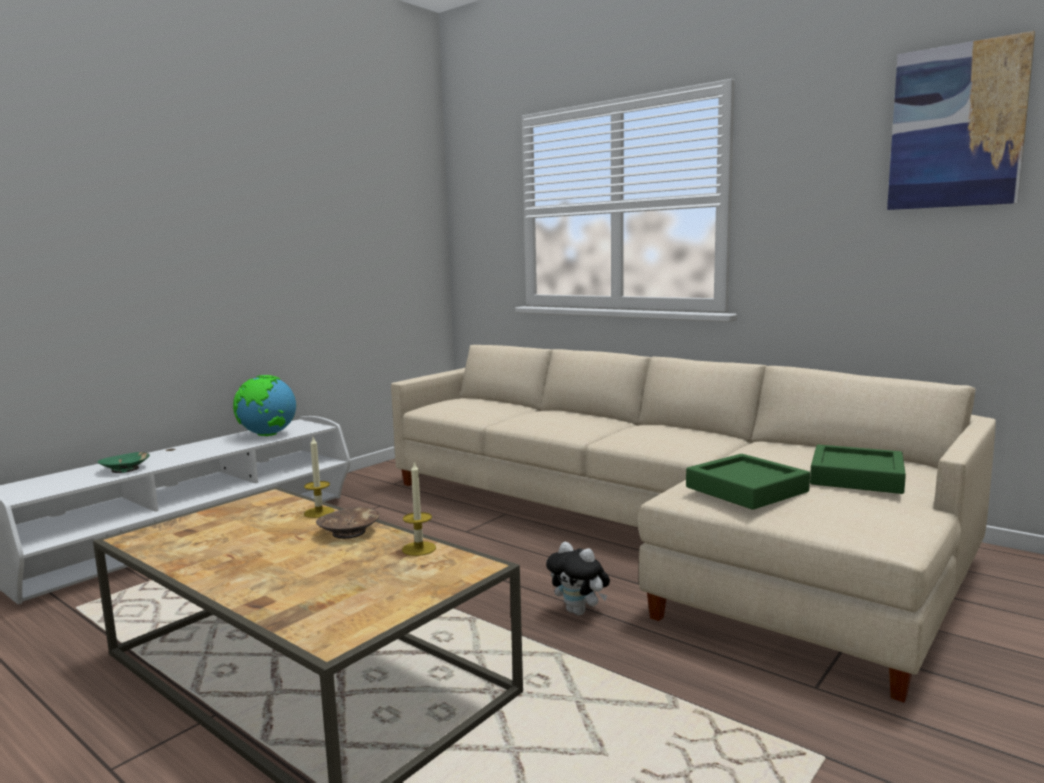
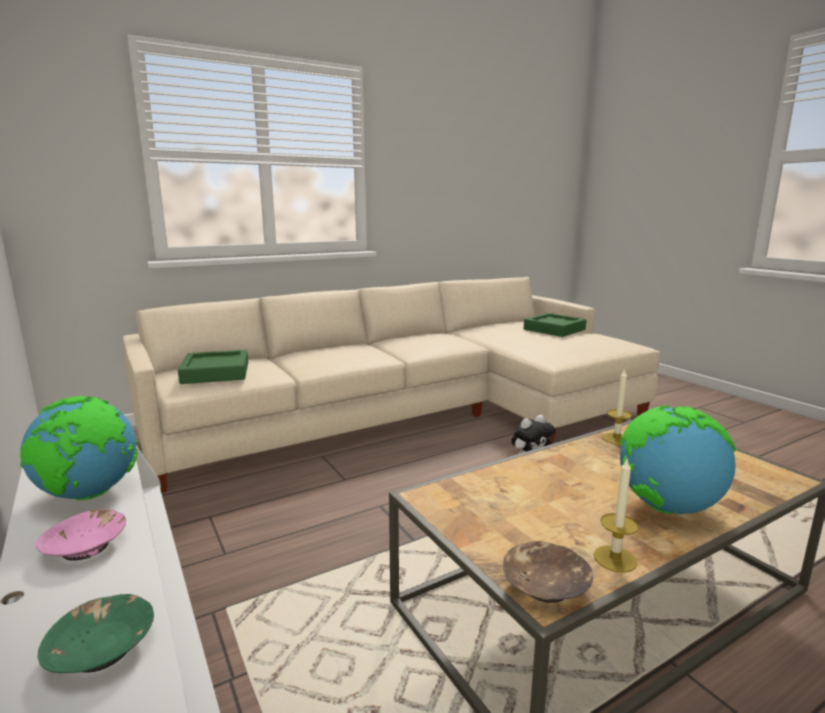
camera: 70 degrees left, 5 degrees up
candle [304,437,334,518] -> candle moved to [593,457,639,573]
brown bowl [316,507,379,539] -> brown bowl moved to [503,541,593,603]
green tray [686,454,810,510] -> green tray moved to [178,350,248,384]
picture [887,31,1035,210] -> none
none -> pink bowl [36,509,126,561]
none -> globe [620,405,736,514]

